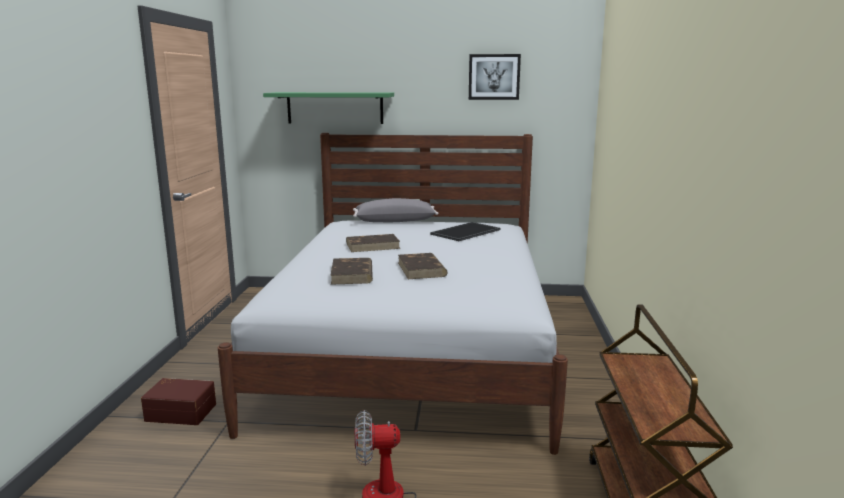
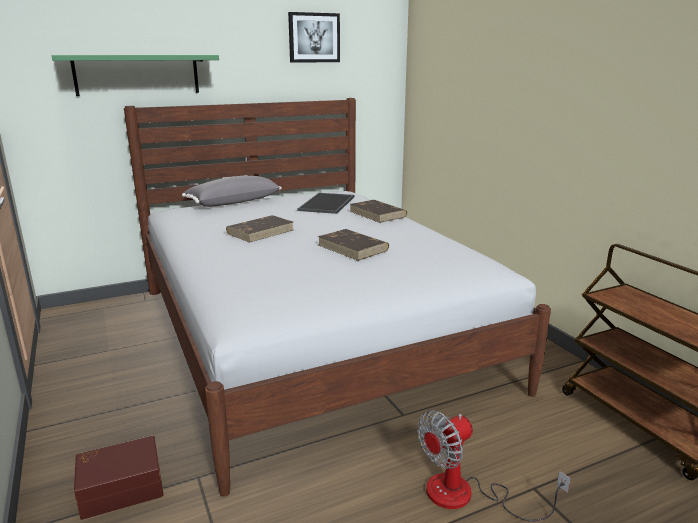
camera: 30 degrees left, 5 degrees up
brown book [330,258,373,285] -> brown book moved to [350,200,407,223]

